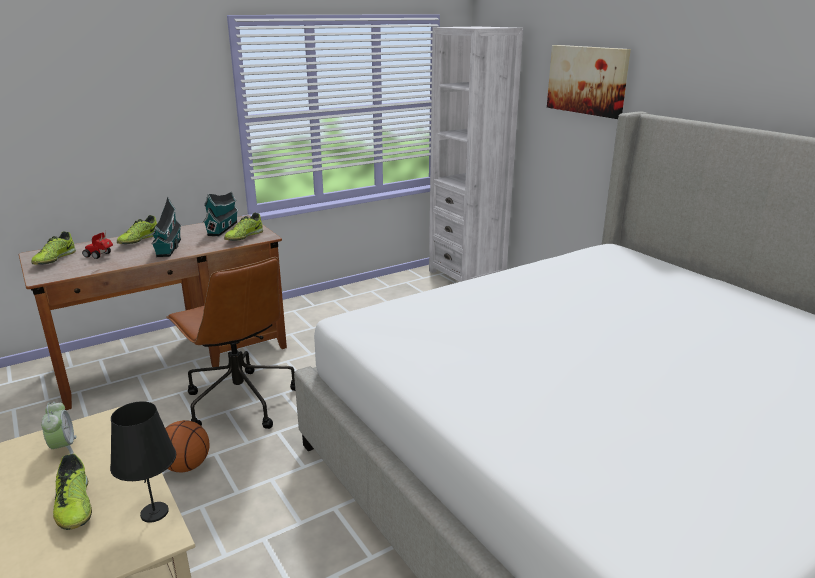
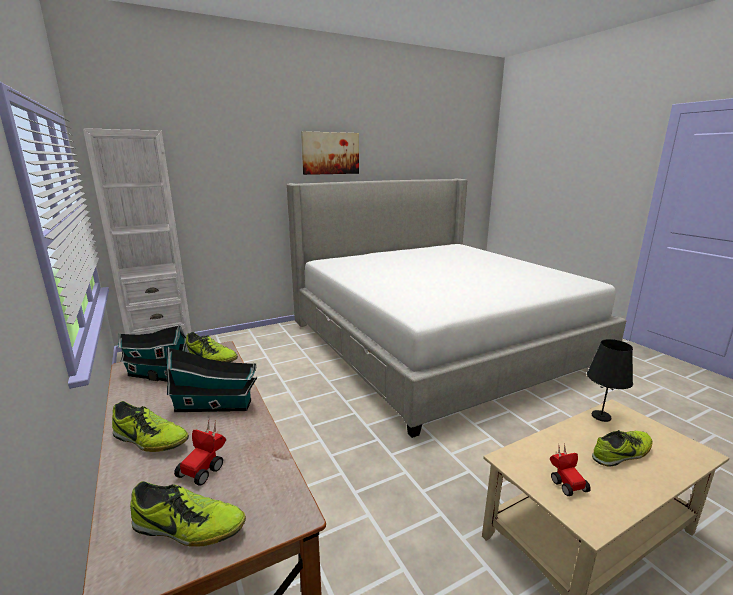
camera: 85 degrees left, 5 degrees down
alarm clock [41,402,76,454] -> toy car [550,443,591,496]
basketball [165,420,209,472] -> none
brown office chair [166,257,295,429] -> none
picture [547,45,631,119] -> picture moved to [301,131,359,175]

